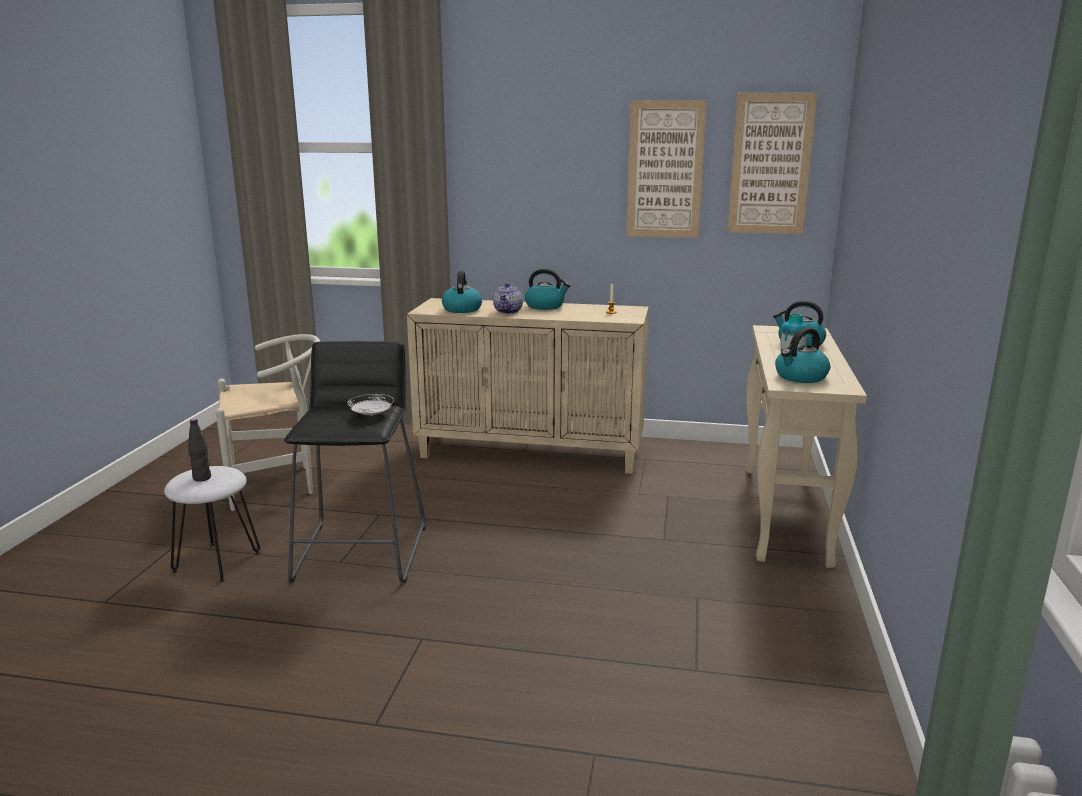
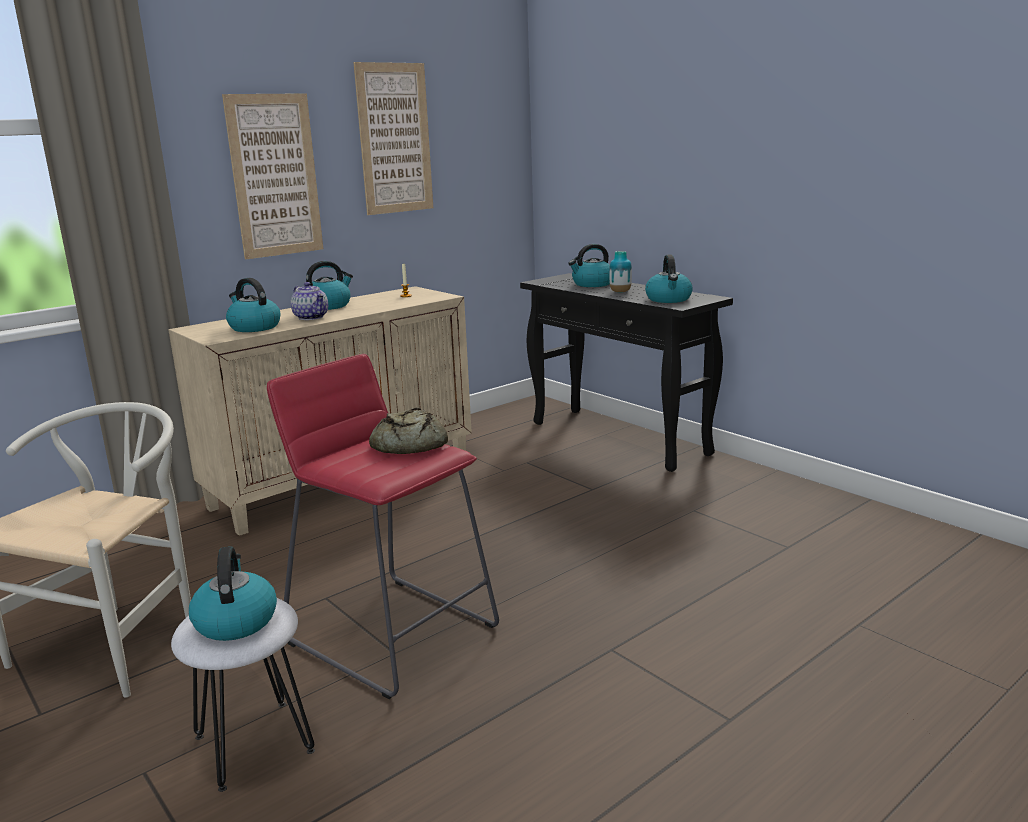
camera: 50 degrees left, 0 degrees up
black bottle [188,419,211,482] -> kettle [189,546,277,641]
black stool [284,341,426,583] -> red stool [267,354,499,699]
white plate [348,394,394,416] -> bread [369,408,448,454]
picture [728,92,817,234] -> picture moved to [222,93,323,259]
beige console table [745,325,867,568] -> black console table [520,273,733,472]

